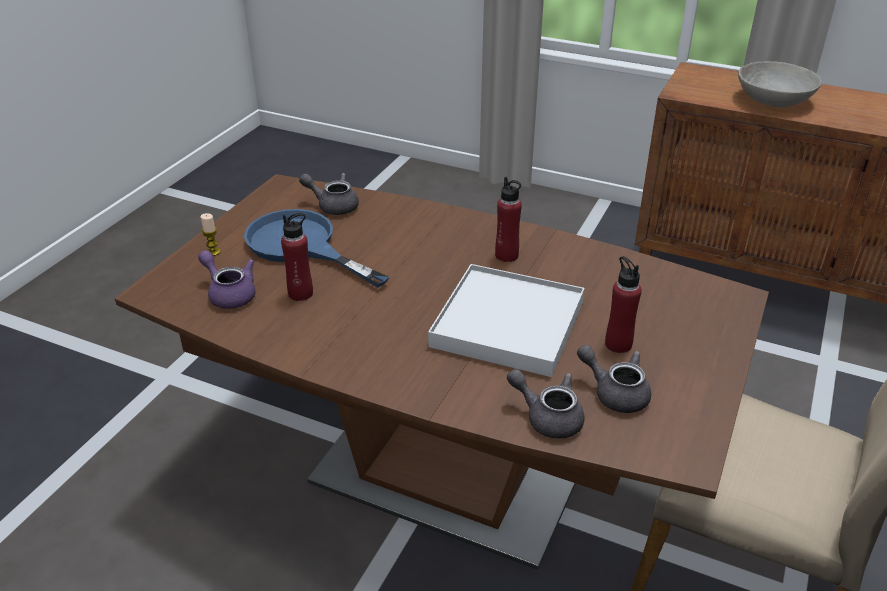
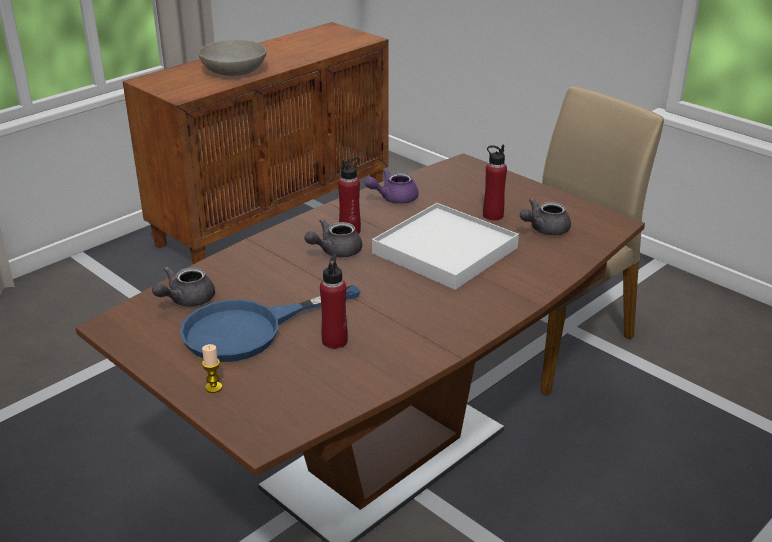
camera: 70 degrees left, 5 degrees down
purple teapot [198,250,255,309] -> purple teapot moved to [365,168,419,204]
grey teapot [507,369,585,439] -> grey teapot moved to [305,219,362,257]

